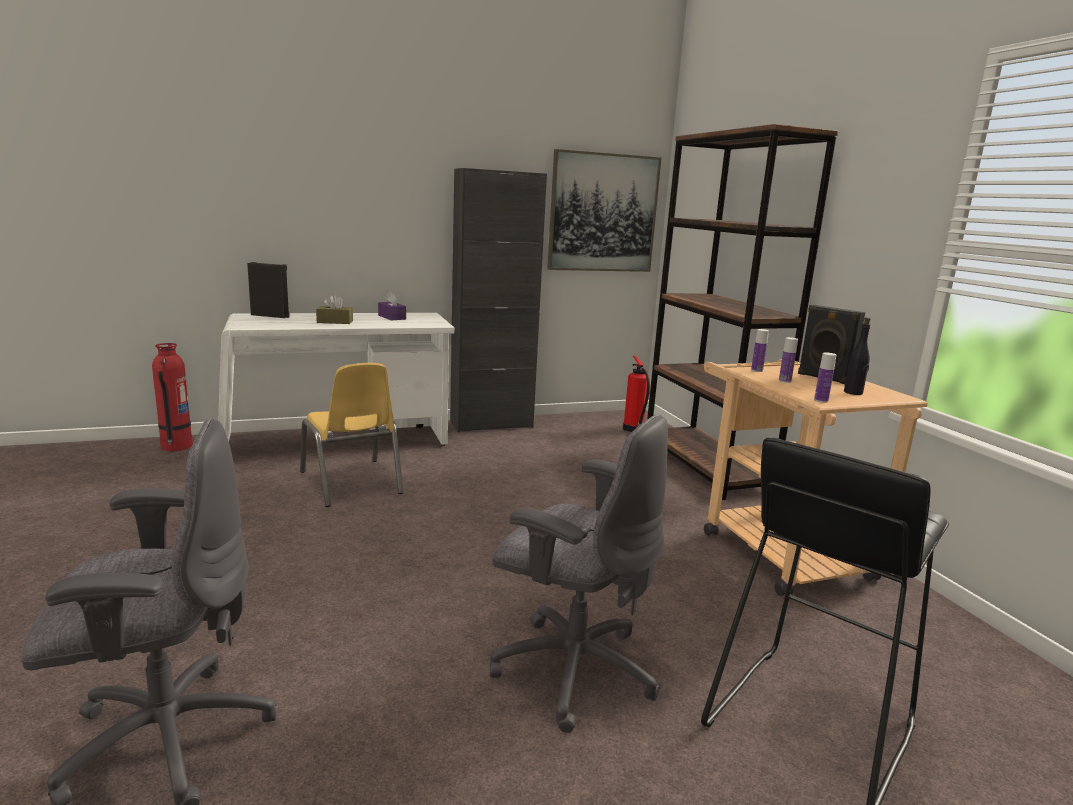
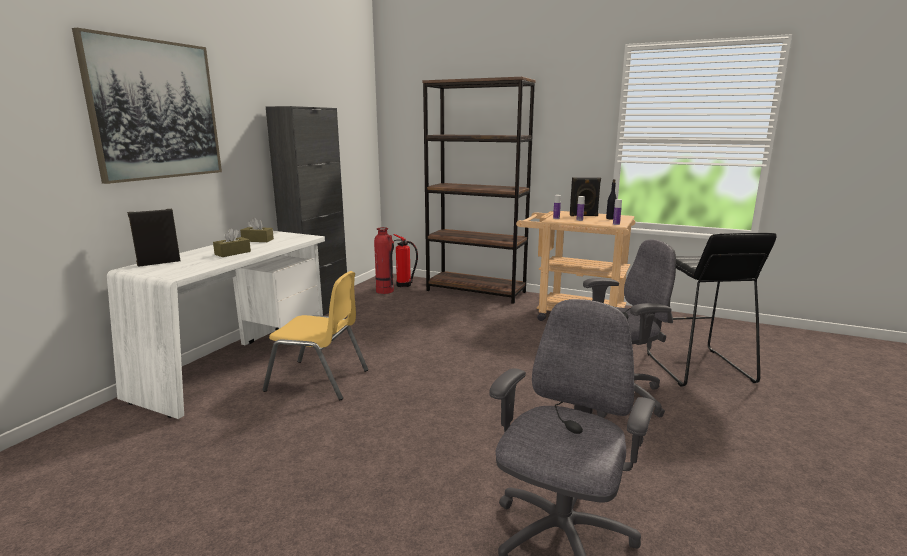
camera: 45 degrees left, 0 degrees up
fire extinguisher [152,343,193,451] -> fire extinguisher moved to [374,227,394,294]
purple tissue box [378,291,406,320] -> brown tissue box [240,218,274,242]
picture [547,149,661,272] -> picture moved to [72,28,222,184]

